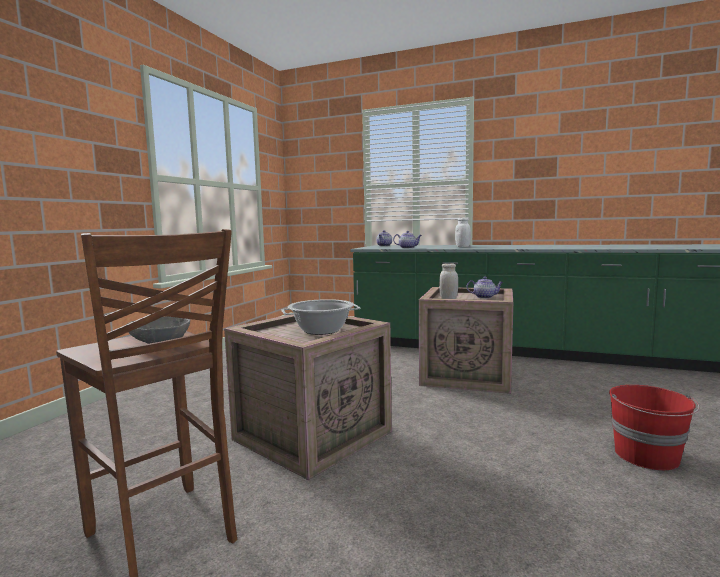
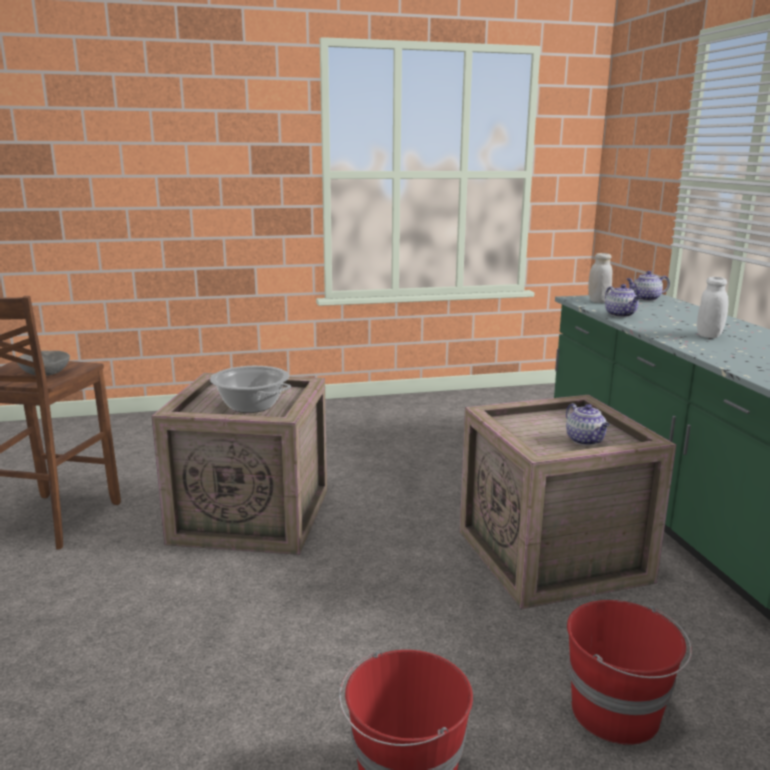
camera: 55 degrees right, 10 degrees up
white jar [439,263,458,299] -> white jar moved to [588,253,612,303]
none -> red bucket [567,600,692,745]

